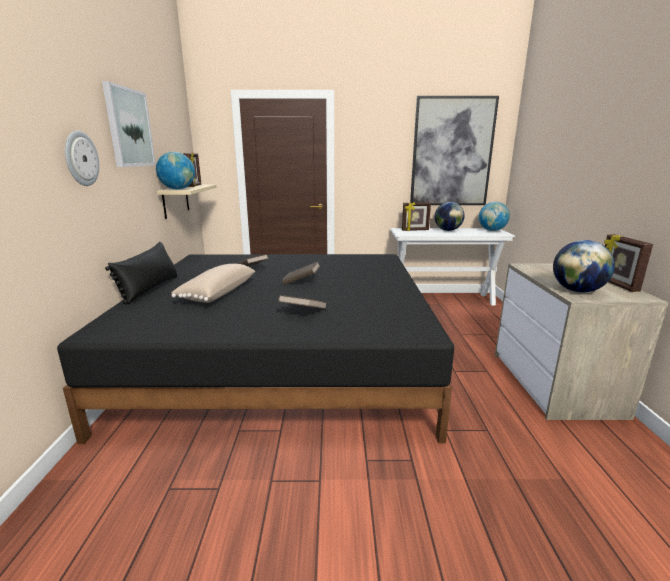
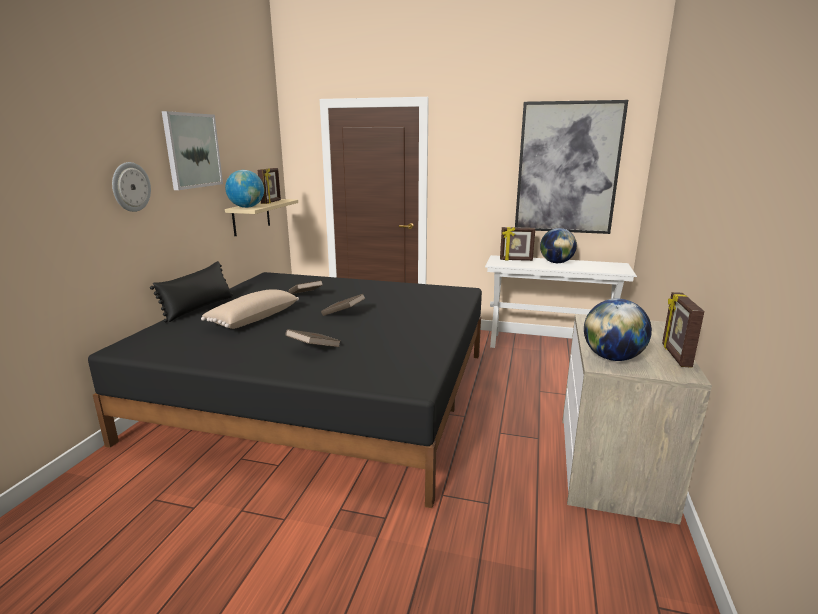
camera: 15 degrees right, 0 degrees up
globe [479,202,510,231] -> none

